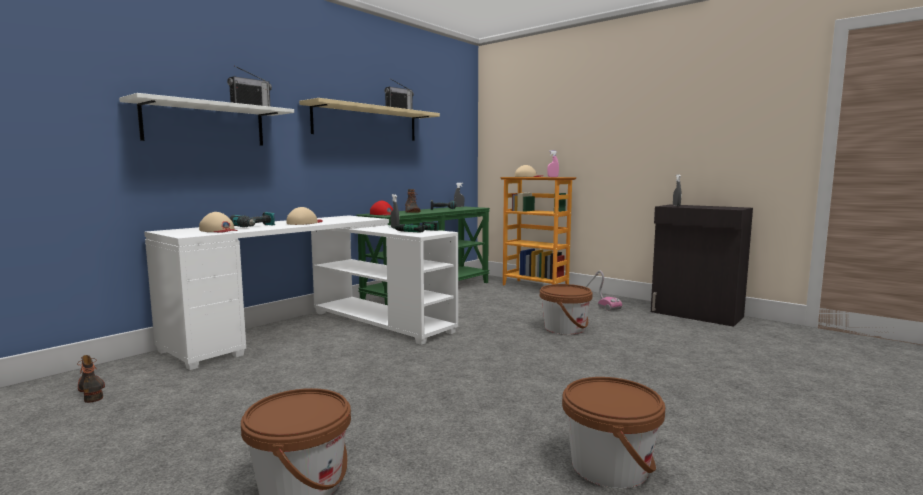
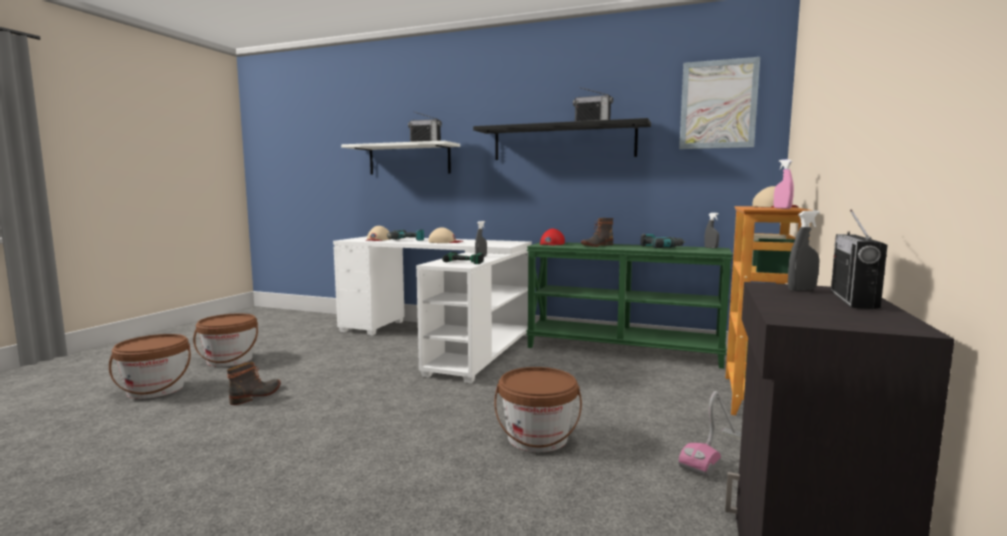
camera: 70 degrees right, 0 degrees up
boot [77,355,105,403] -> boot moved to [227,362,281,405]
beige shelf [299,98,440,141] -> black shelf [473,118,651,160]
brown bucket [562,377,665,489] -> brown bucket moved to [193,313,258,367]
none -> picture [679,57,760,149]
none -> radio [831,210,887,309]

